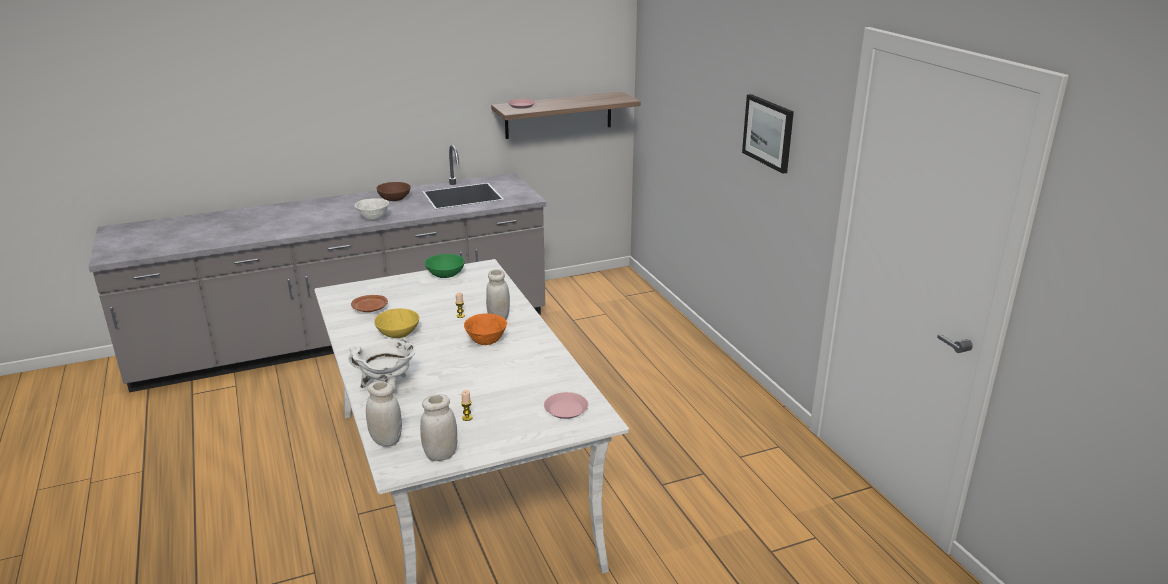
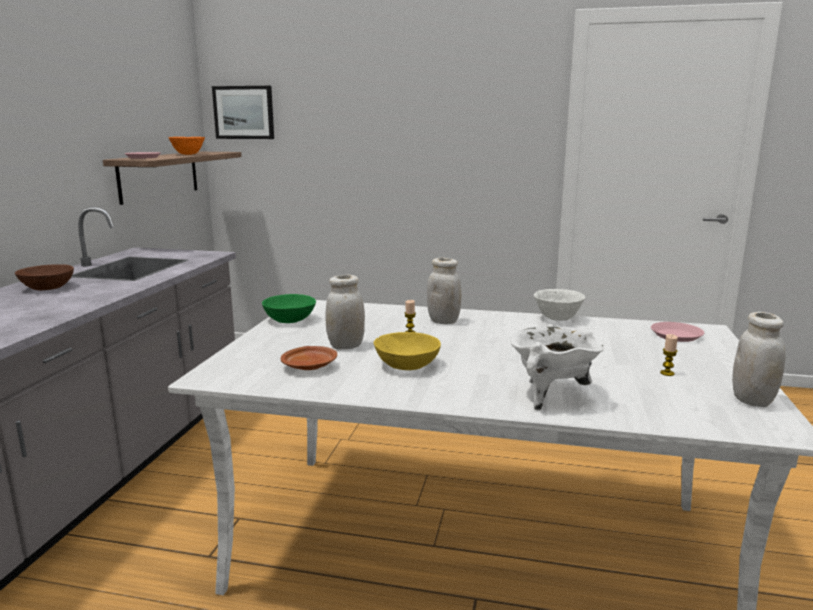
camera: 55 degrees left, 10 degrees down
white bowl [355,198,389,221] -> white bowl moved to [534,289,585,321]
white jar [366,381,402,447] -> white jar moved to [325,275,365,349]
orange bowl [464,313,507,345] -> orange bowl moved to [169,137,205,155]
picture [742,94,794,174] -> picture moved to [212,86,274,139]

